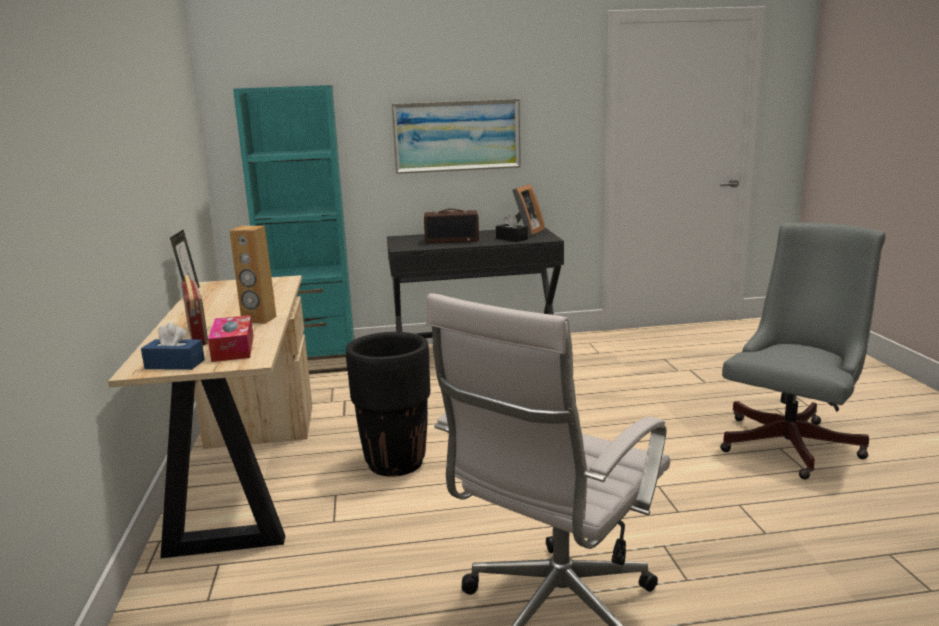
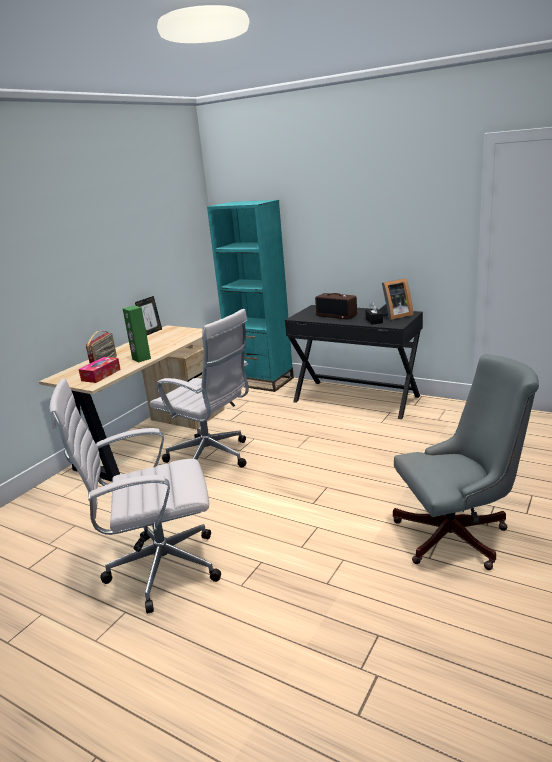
camera: 40 degrees right, 5 degrees up
blue tissue box [141,323,205,370] -> none
brown speaker [229,226,276,324] -> green speaker [123,306,151,362]
black planter [346,332,430,477] -> white office chair [150,309,249,468]
picture [392,99,521,174] -> none

